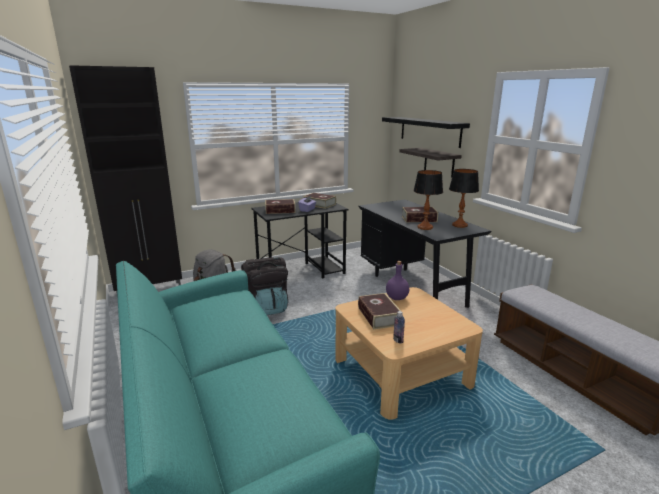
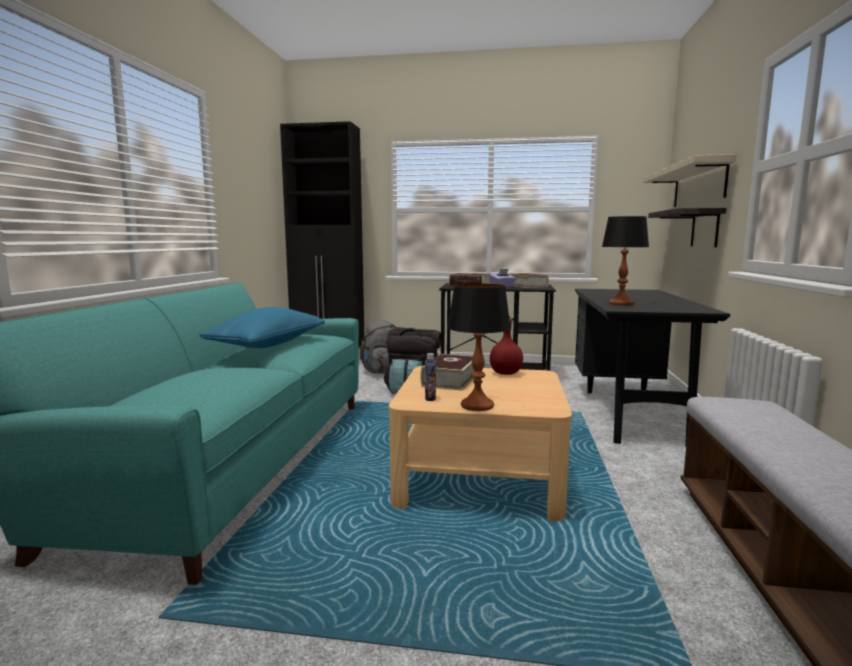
camera: 35 degrees right, 10 degrees down
black shelf [382,117,470,148] -> beige shelf [643,154,736,207]
purple bottle [386,261,409,300] -> red bottle [490,316,523,375]
book [402,207,438,222] -> none
table lamp [449,169,479,228] -> table lamp moved to [447,284,511,411]
none -> blue pillow [199,307,325,348]

